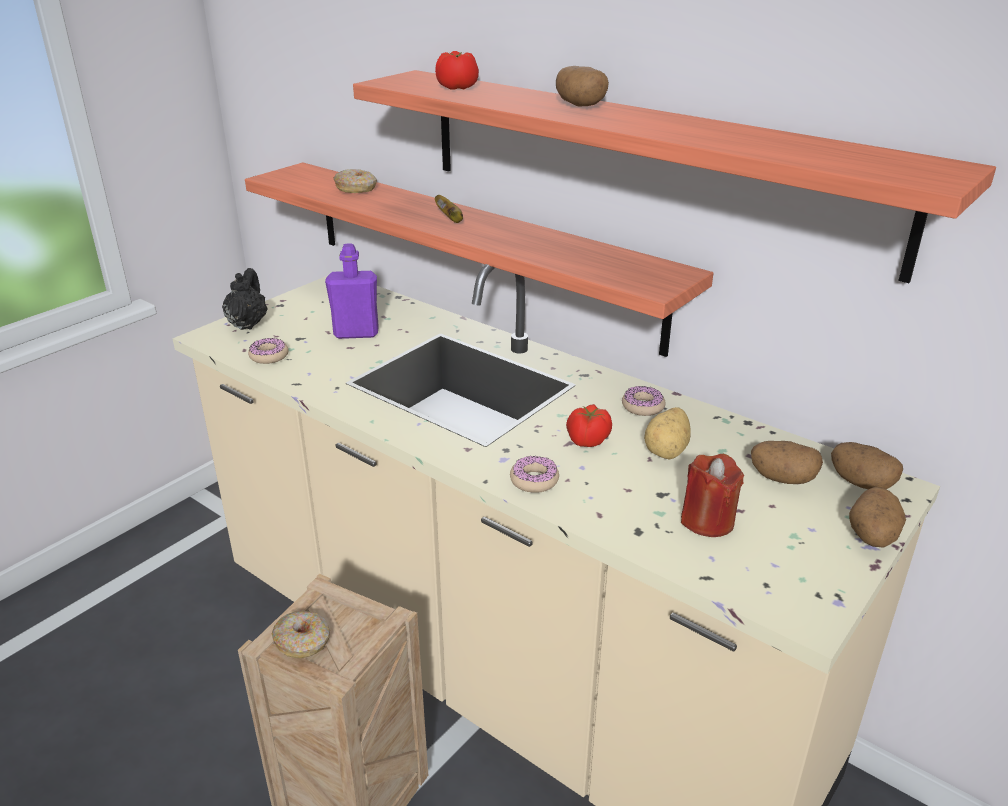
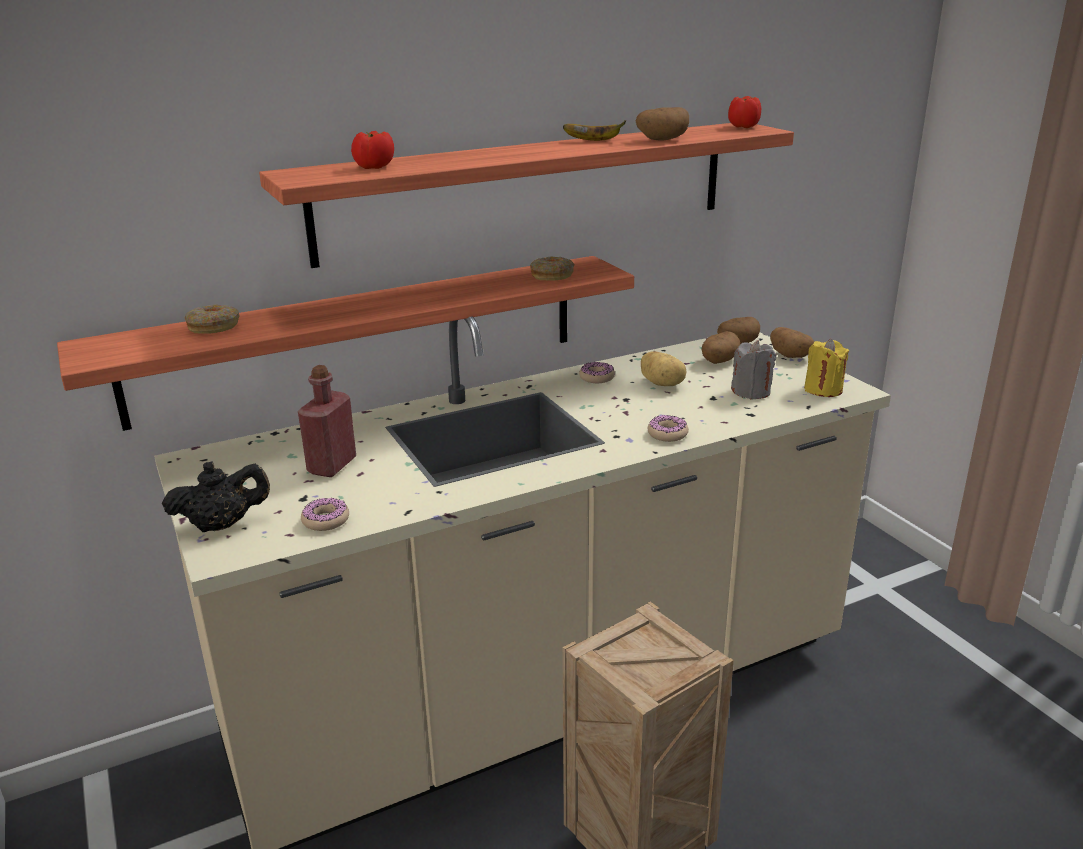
camera: 65 degrees left, 5 degrees down
black teapot [222,268,268,330] -> black teapot turned 135 degrees clockwise [162,461,270,532]
donut [271,611,330,658] -> donut moved to [530,256,575,280]
purple bottle [325,244,379,339] -> red bottle [298,365,356,477]
banana [435,195,463,223] -> banana moved to [563,120,626,141]
potato [556,66,609,107] -> potato moved to [636,107,689,141]
tomato [566,404,612,447] -> tomato moved to [728,96,761,128]
red candle [681,454,744,537] -> grey candle [731,340,776,399]
none -> yellow candle [804,339,849,397]

